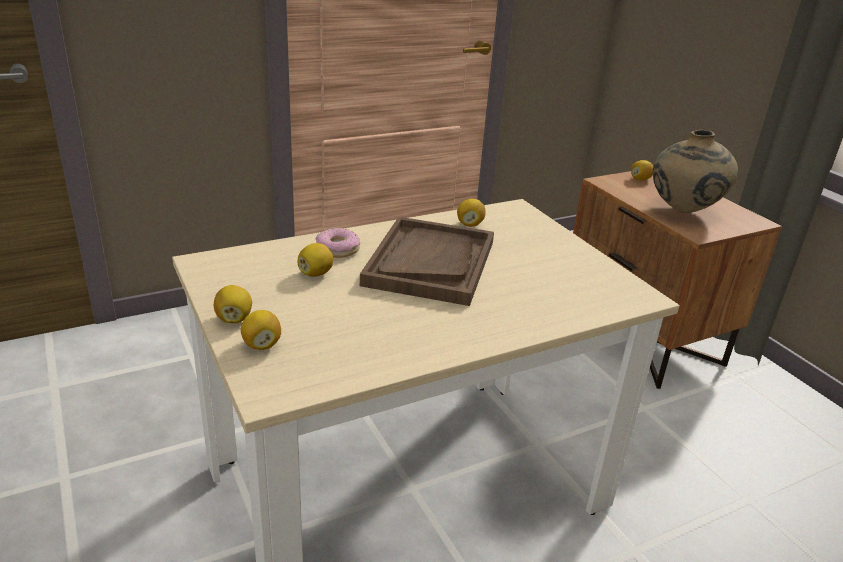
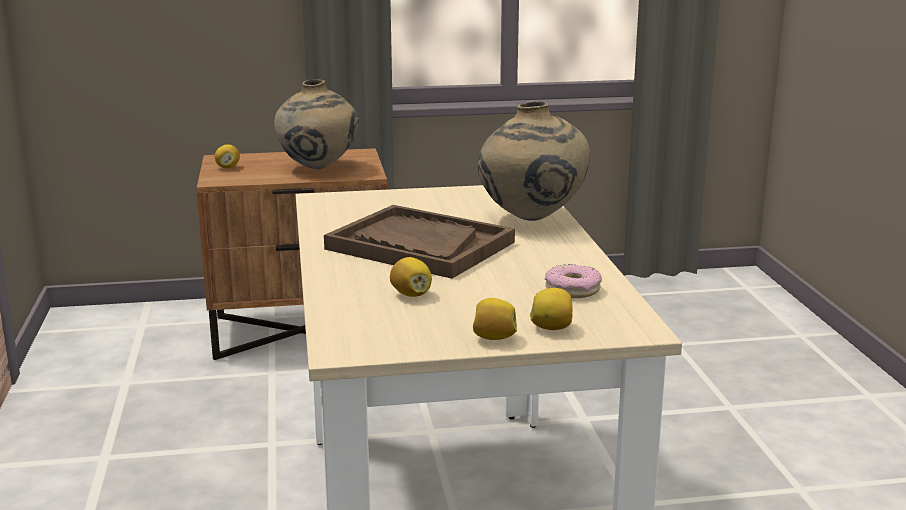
camera: 70 degrees left, 10 degrees down
donut [316,228,360,258] -> donut moved to [545,264,602,298]
lemon [457,199,486,227] -> none
none -> beige vase [478,101,590,221]

